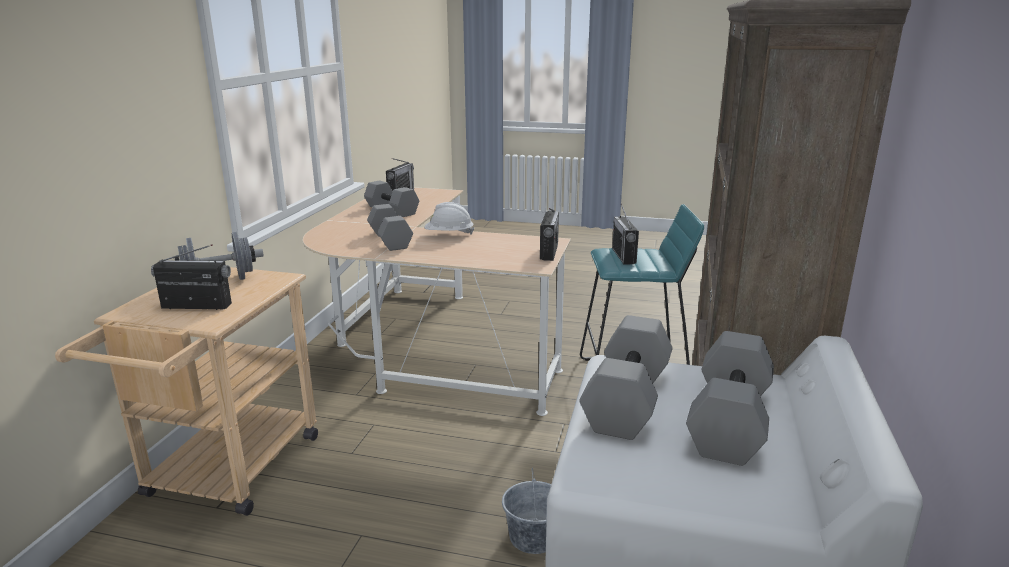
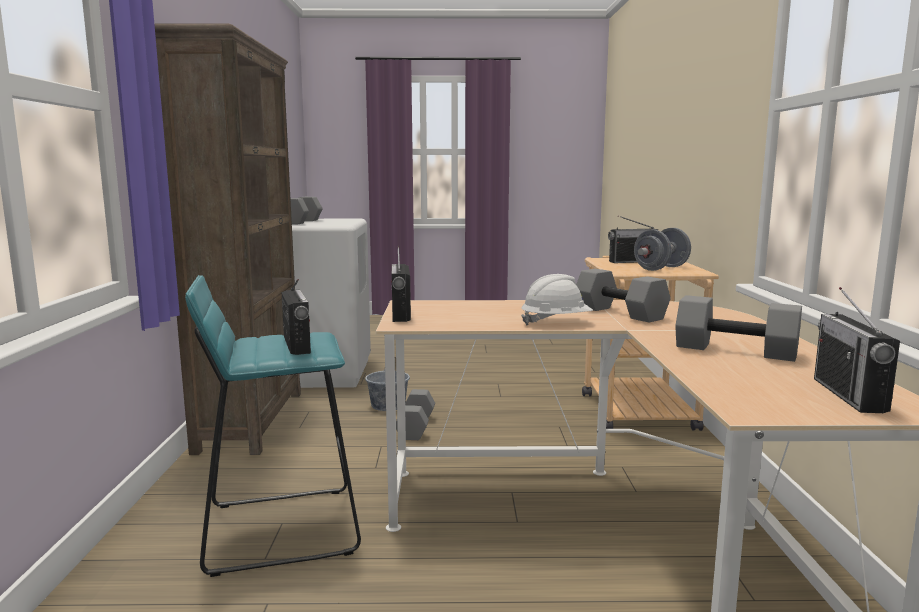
camera: 165 degrees right, 10 degrees down
grey dumbbell [579,315,673,440] -> grey dumbbell moved to [396,389,435,440]

